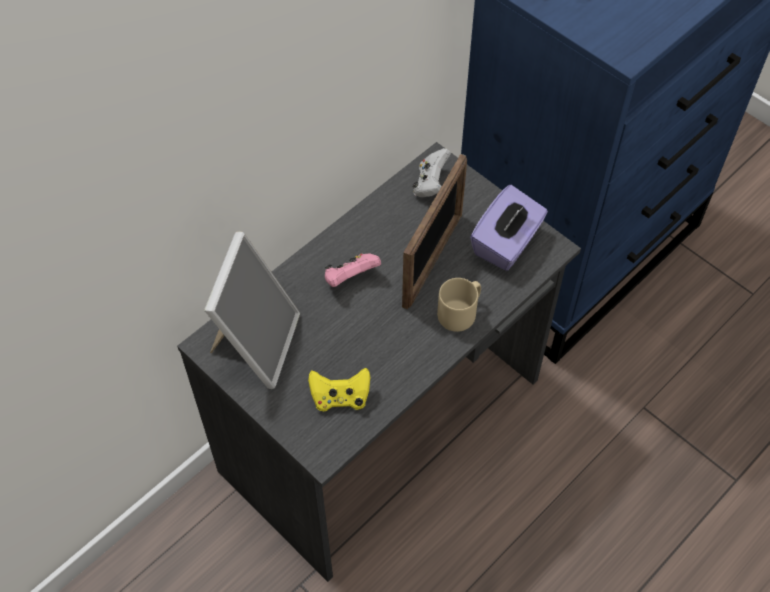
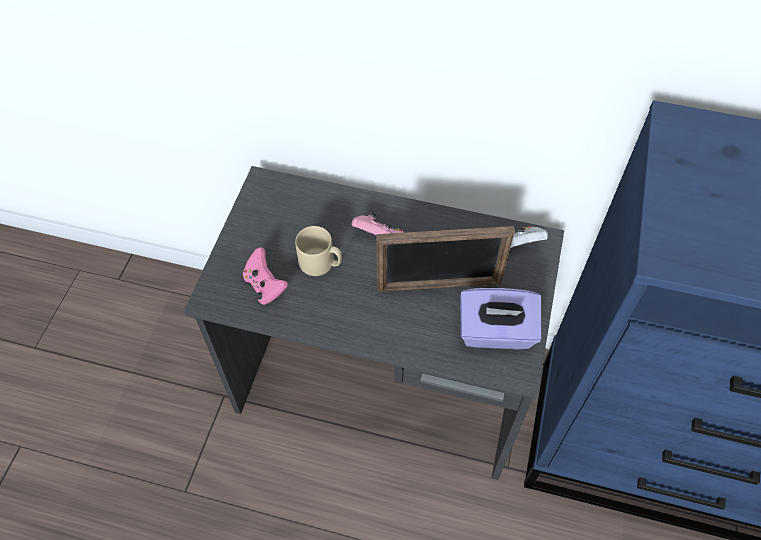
camera: 60 degrees right, 0 degrees up
picture frame [204,231,300,389] -> none
yellow game controller [308,368,371,411] -> pink game controller [243,247,288,305]
beige mug [437,278,481,332] -> beige mug moved to [295,226,342,276]

